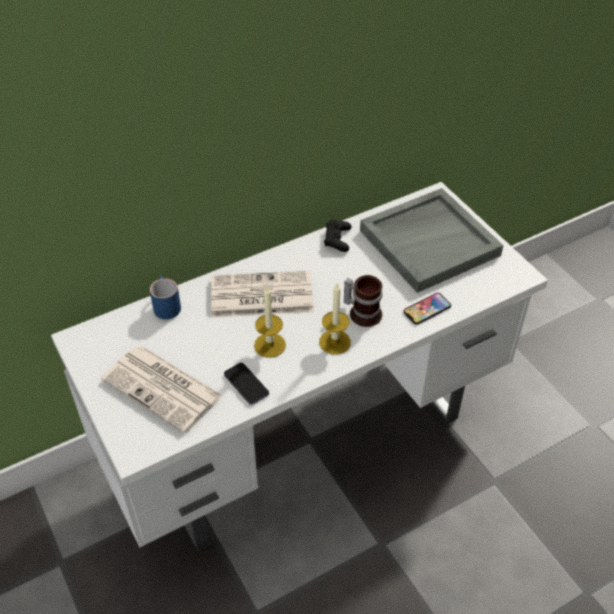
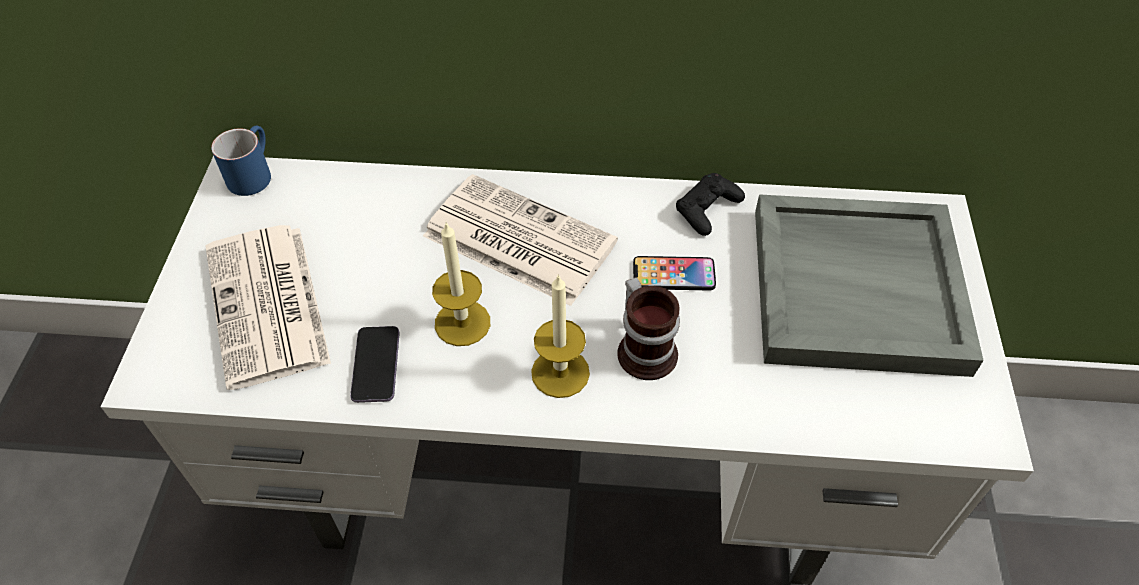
camera: 35 degrees right, 5 degrees up
blue mug [150,276,181,319] -> blue mug moved to [211,126,271,196]
phone [403,293,451,325] -> phone moved to [633,256,716,290]

